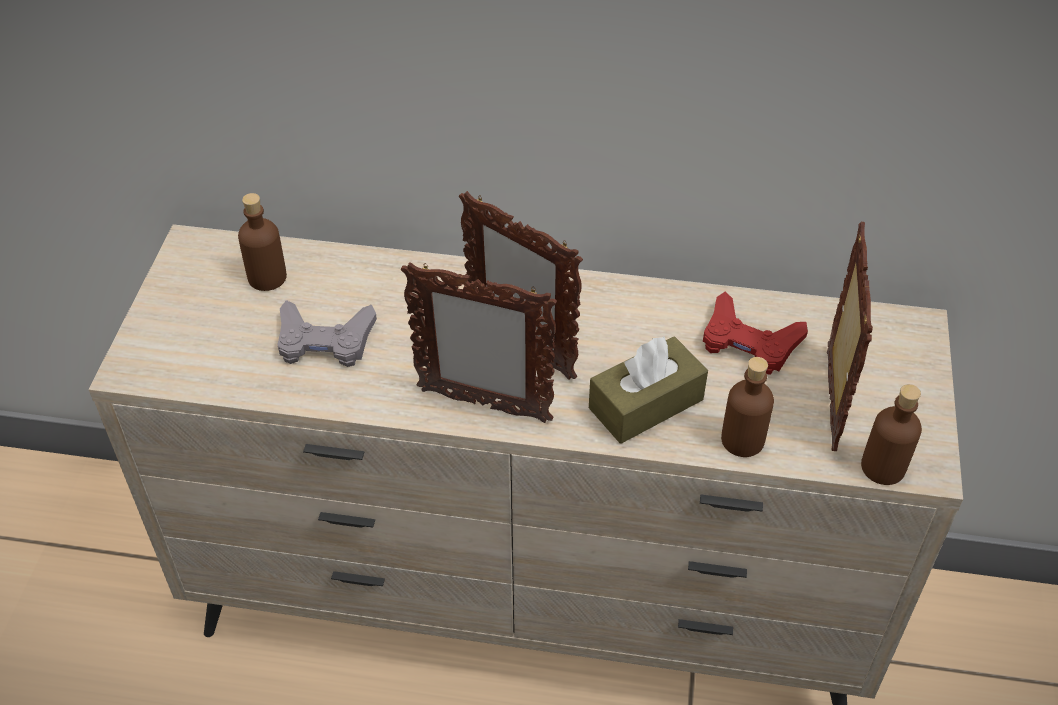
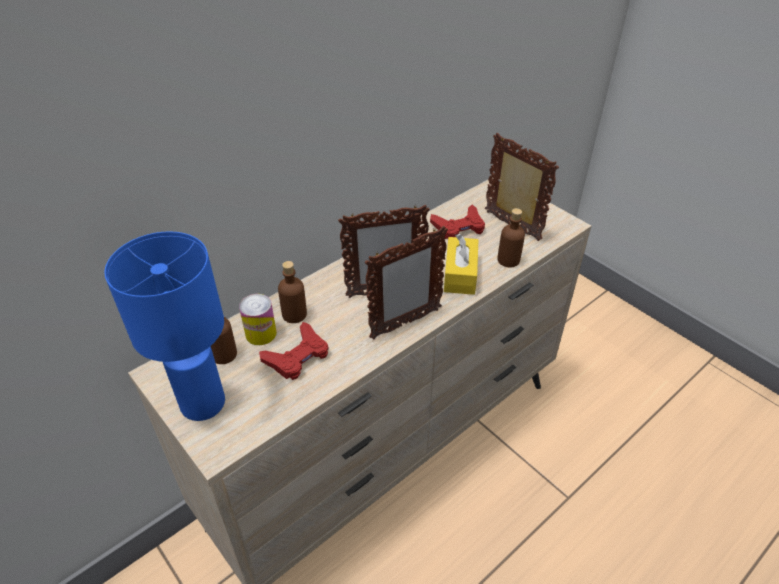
camera: 50 degrees left, 5 degrees down
grey game controller [277,300,377,367] -> red game controller [259,322,329,380]
brown tissue box [589,336,708,444] -> yellow tissue box [444,234,478,295]
brown bottle [861,384,922,485] -> brown bottle moved to [278,261,307,323]
none -> blue table lamp [104,231,225,421]
none -> can [239,294,277,345]

